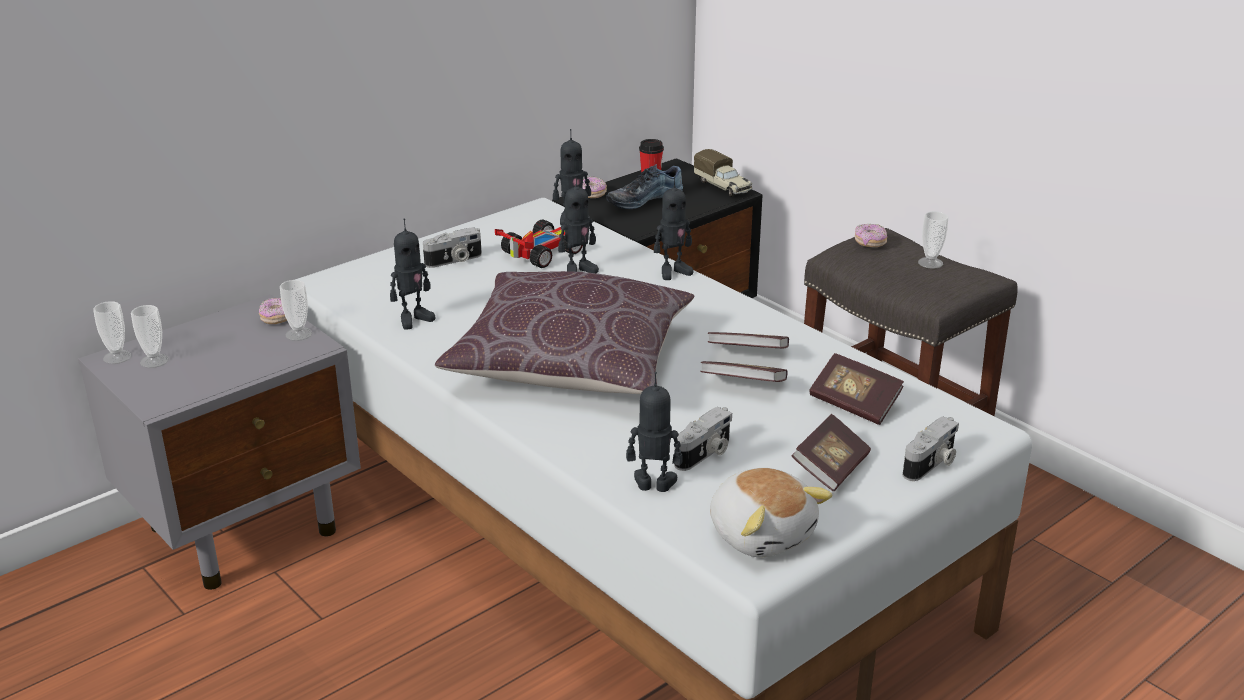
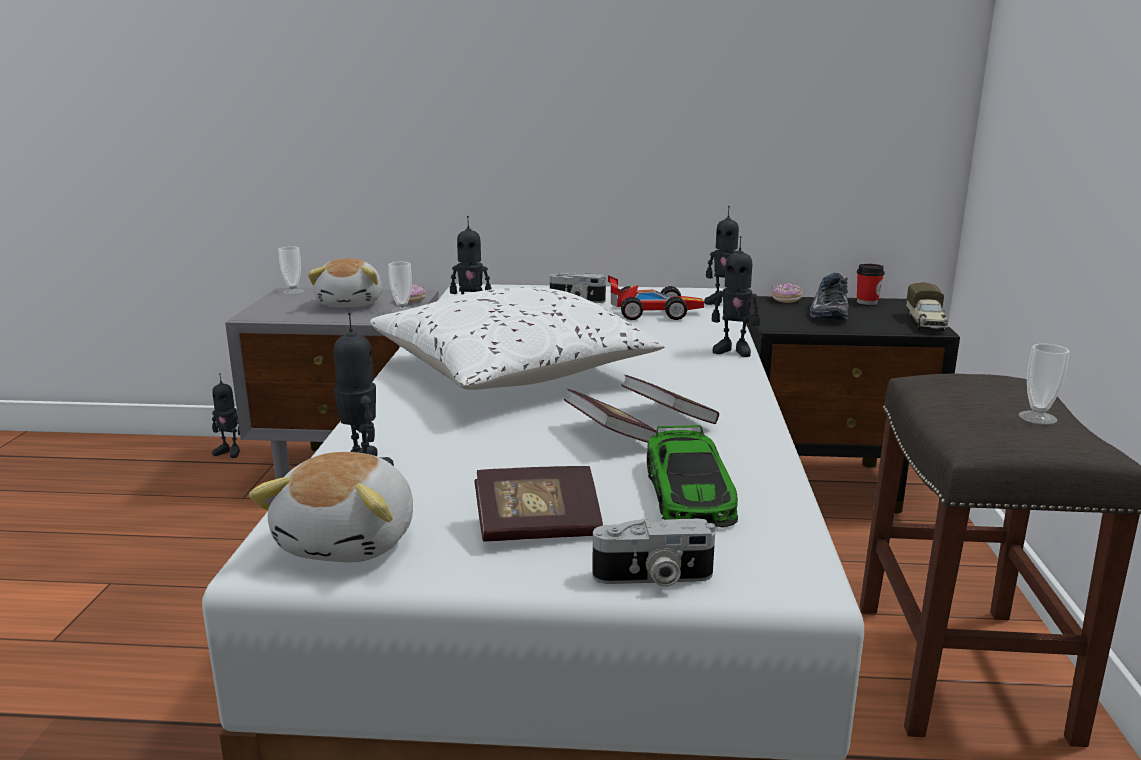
camera: 45 degrees right, 10 degrees down
cup [131,305,169,368] -> none
brown pillow [435,271,694,394] -> white pillow [370,287,665,390]
toy robot [558,175,599,273] -> toy robot moved to [212,373,240,458]
shoe [606,164,683,209] -> shoe turned 90 degrees counterclockwise [810,273,849,321]
camera [674,407,732,471] -> none
book [809,353,904,425] -> toy car [647,425,738,528]
donut [854,224,887,247] -> none
none -> plush toy [308,258,382,307]

